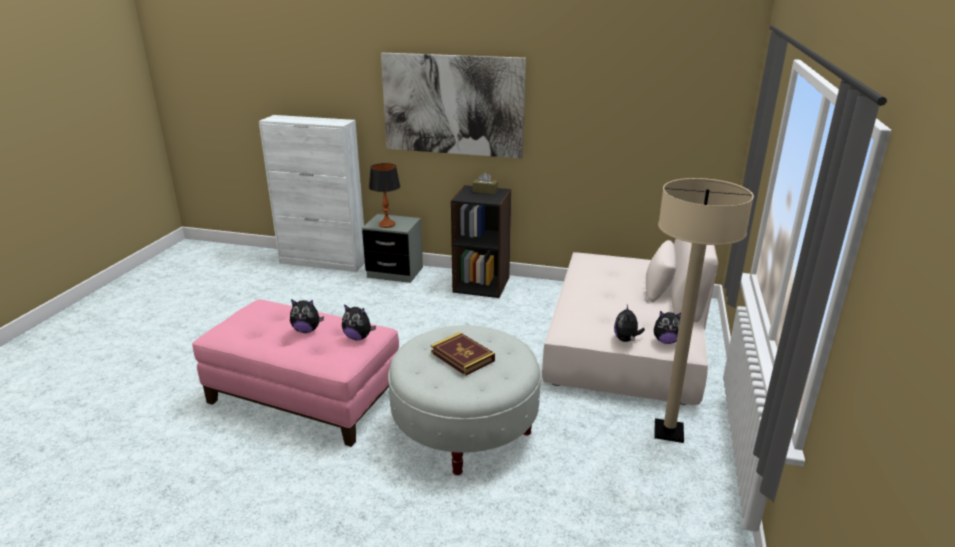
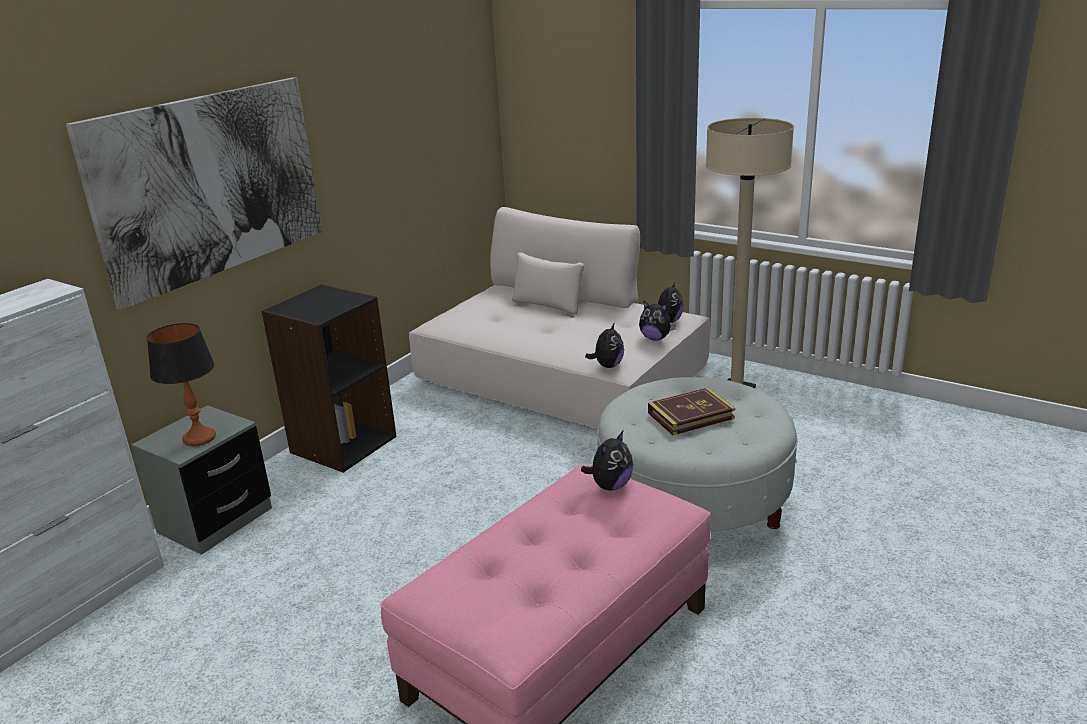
camera: 70 degrees left, 0 degrees up
plush toy [290,299,324,333] -> plush toy moved to [585,322,624,368]
brown tissue box [472,173,498,194] -> none

